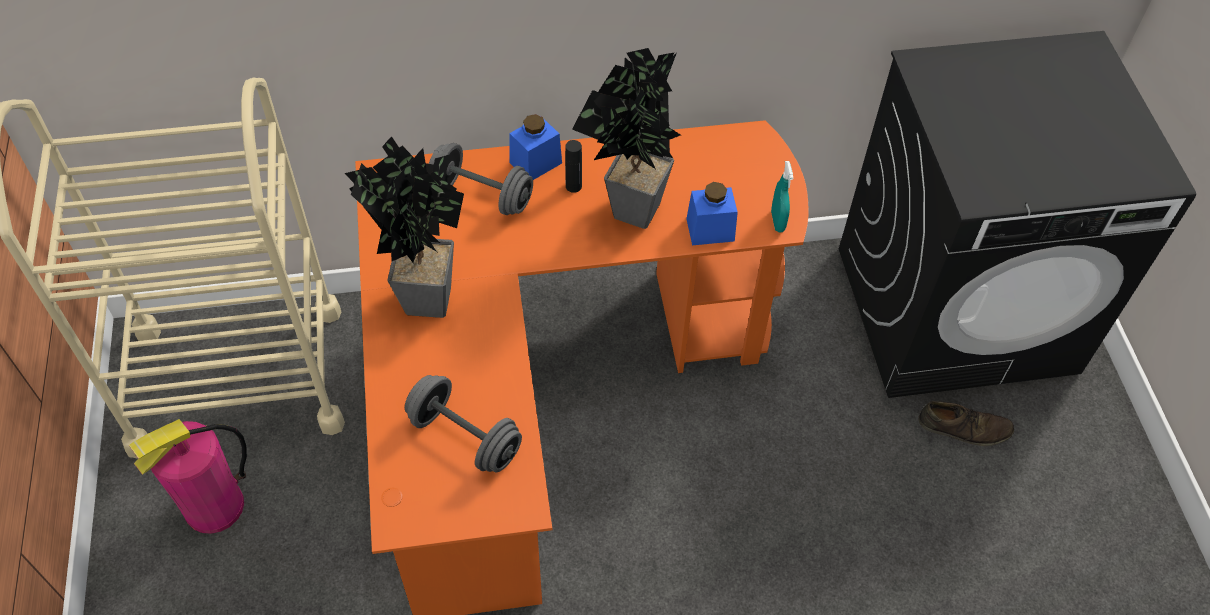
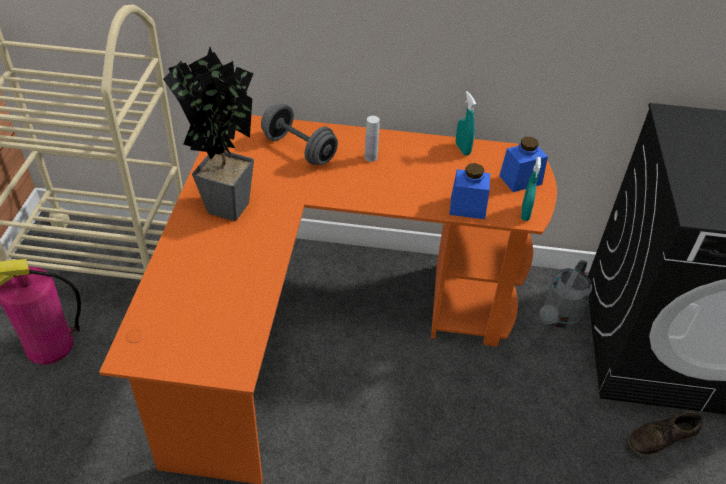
camera: 15 degrees right, 10 degrees down
grey dumbbell [405,375,522,473] -> none
blue jar [510,114,562,180] -> blue jar moved to [499,137,548,192]
black bottle [565,140,582,193] -> white bottle [365,116,380,162]
potted plant [572,48,681,229] -> none
brown shoe [918,401,1014,446] -> brown shoe turned 135 degrees clockwise [628,412,703,456]
none -> turquoise spray bottle [456,91,476,156]
none -> grey watering can [539,260,592,329]

